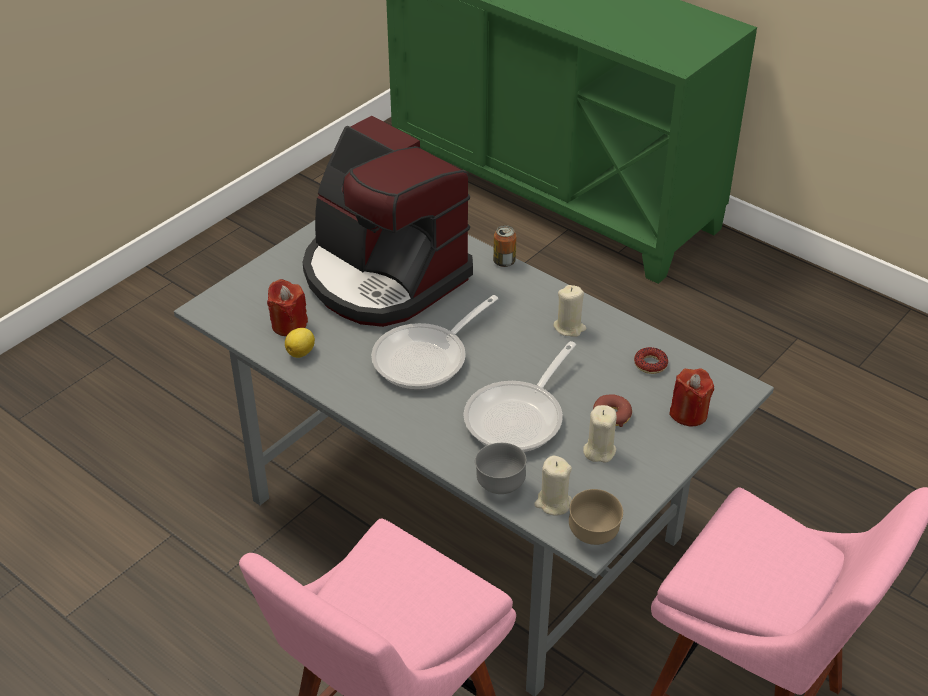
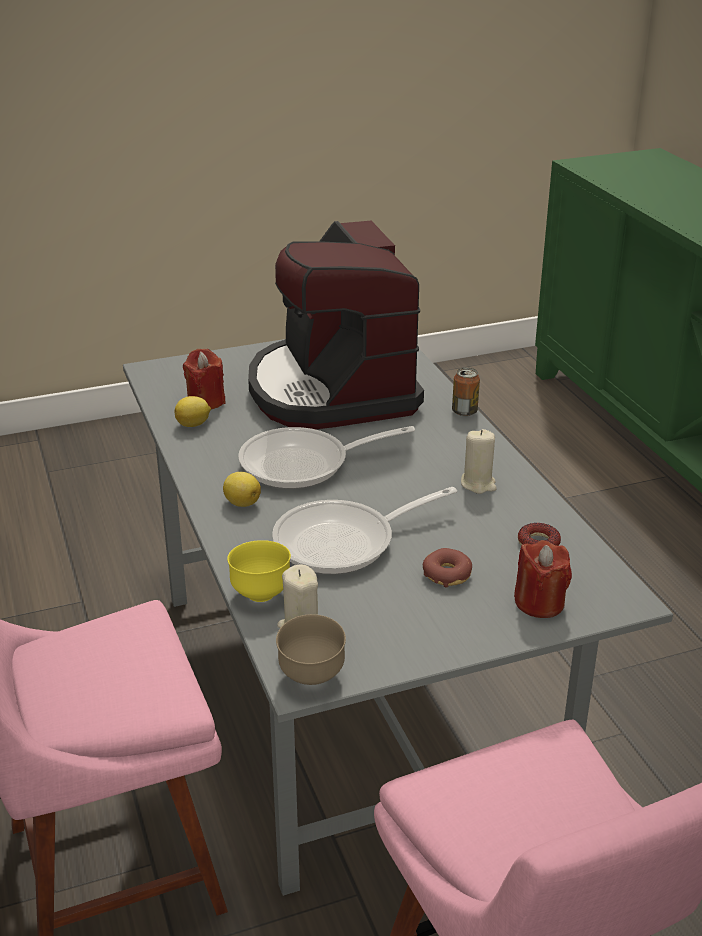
camera: 30 degrees right, 10 degrees down
grey bowl [475,443,527,494] -> yellow bowl [227,540,291,602]
beige candle [583,405,617,463] -> none
none -> lemon [223,472,261,507]

